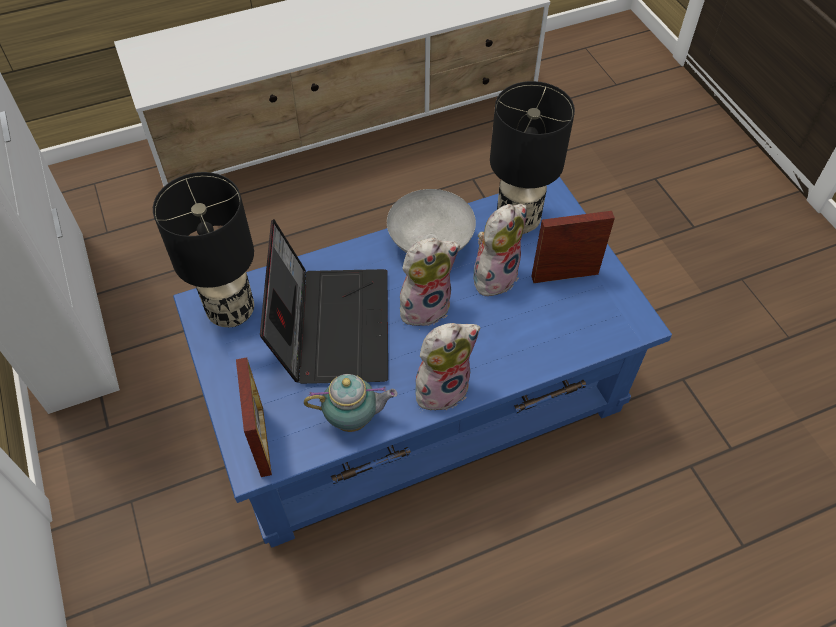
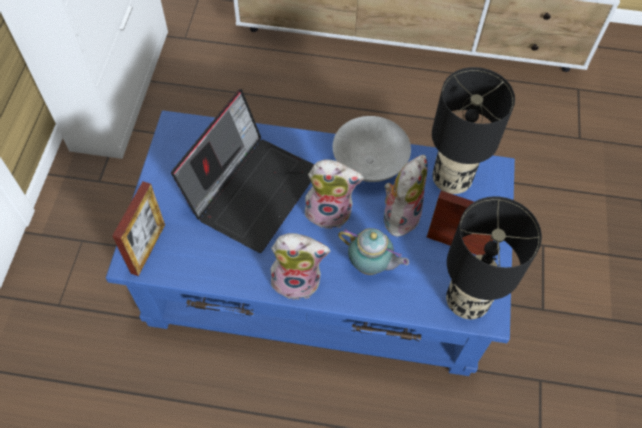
camera: 30 degrees right, 5 degrees up
black table lamp [153,172,254,327] -> black table lamp moved to [446,196,542,319]
teapot [304,374,398,432] -> teapot moved to [338,228,409,275]
plush toy [473,204,527,297] -> plush toy turned 45 degrees counterclockwise [384,155,428,241]

